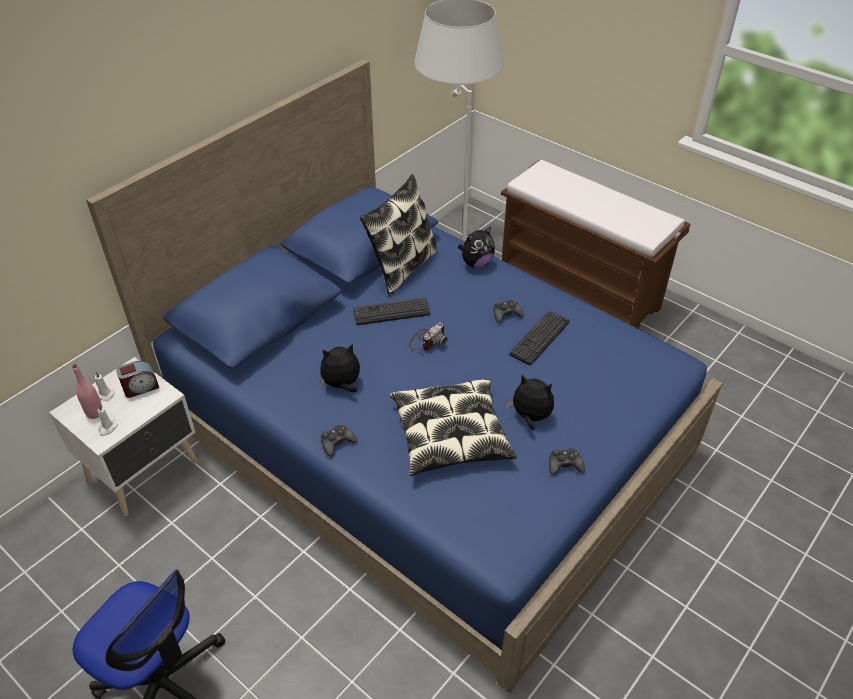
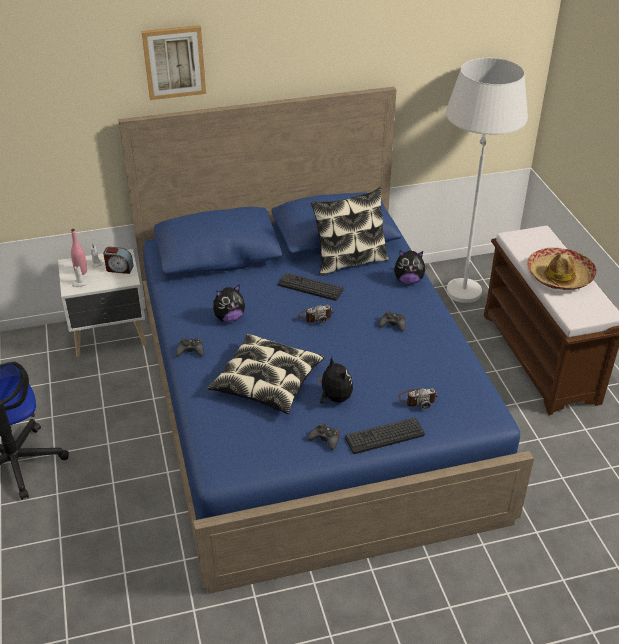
camera: 35 degrees right, 5 degrees down
plush toy [319,343,360,393] -> plush toy turned 135 degrees clockwise [213,284,245,322]
keyboard [510,311,570,365] -> keyboard moved to [345,418,425,454]
none -> picture [142,25,206,100]
none -> camera [398,388,438,409]
none -> hat [527,247,597,290]

